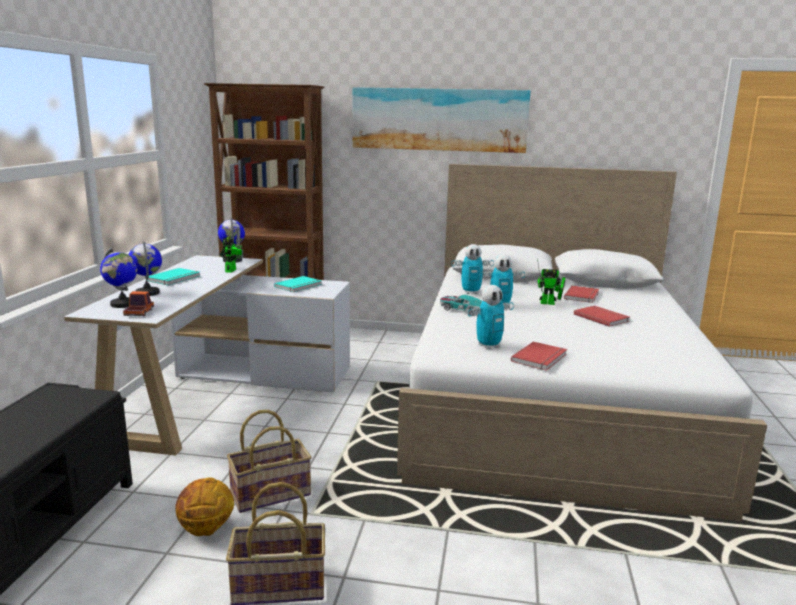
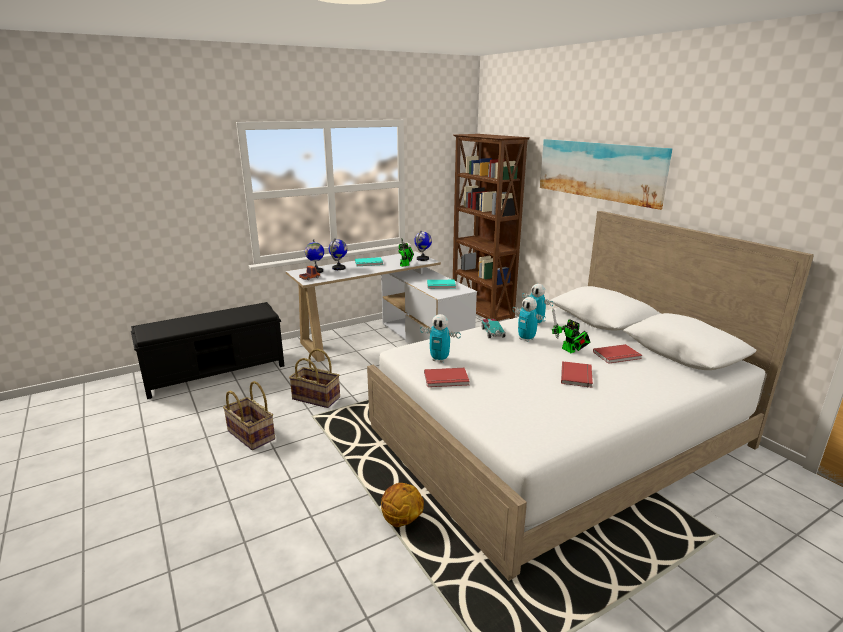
camera: 50 degrees right, 5 degrees up
basketball [175,477,234,536] -> basketball moved to [381,483,424,527]

